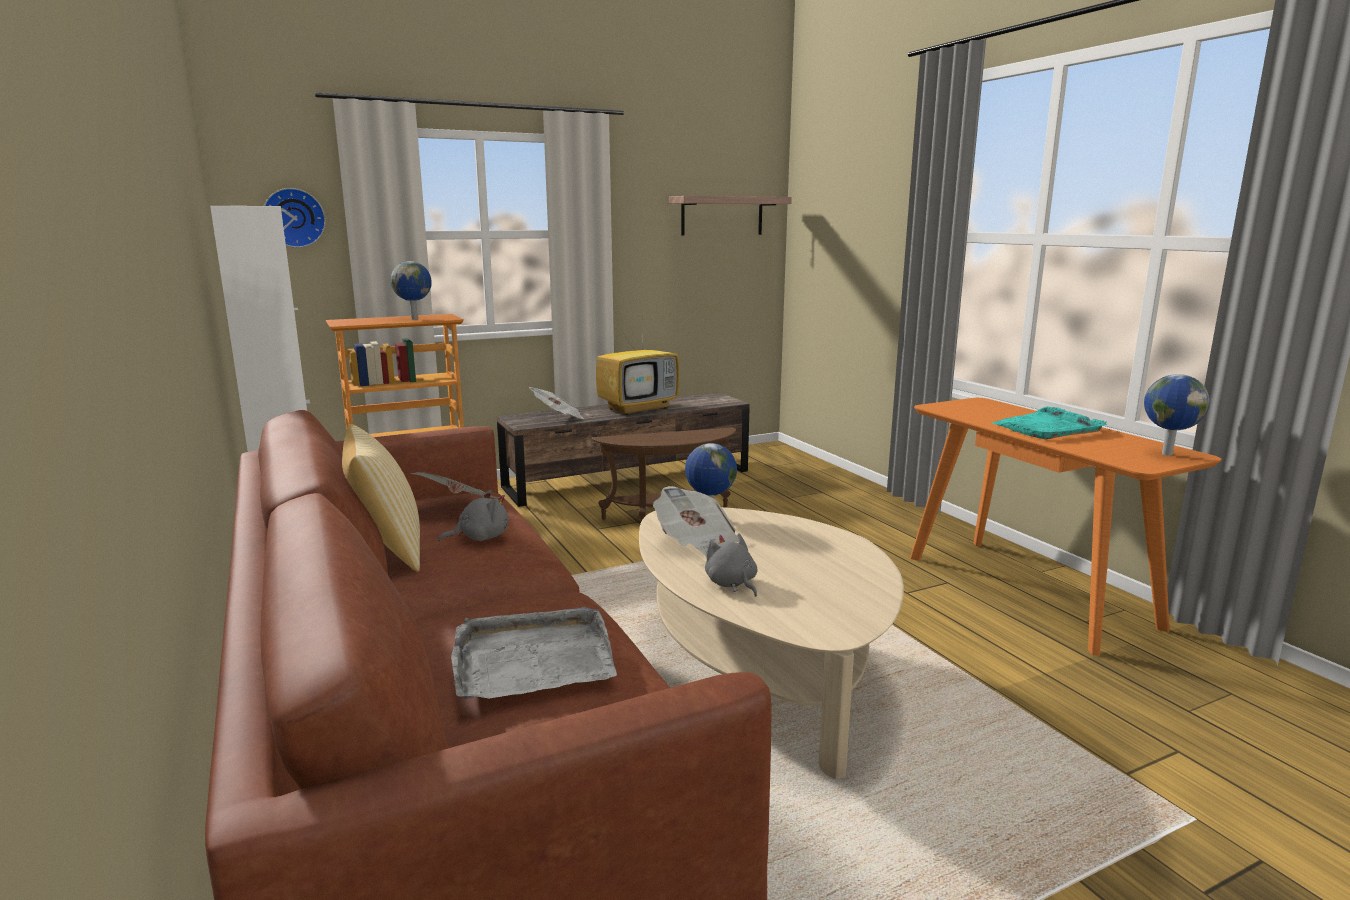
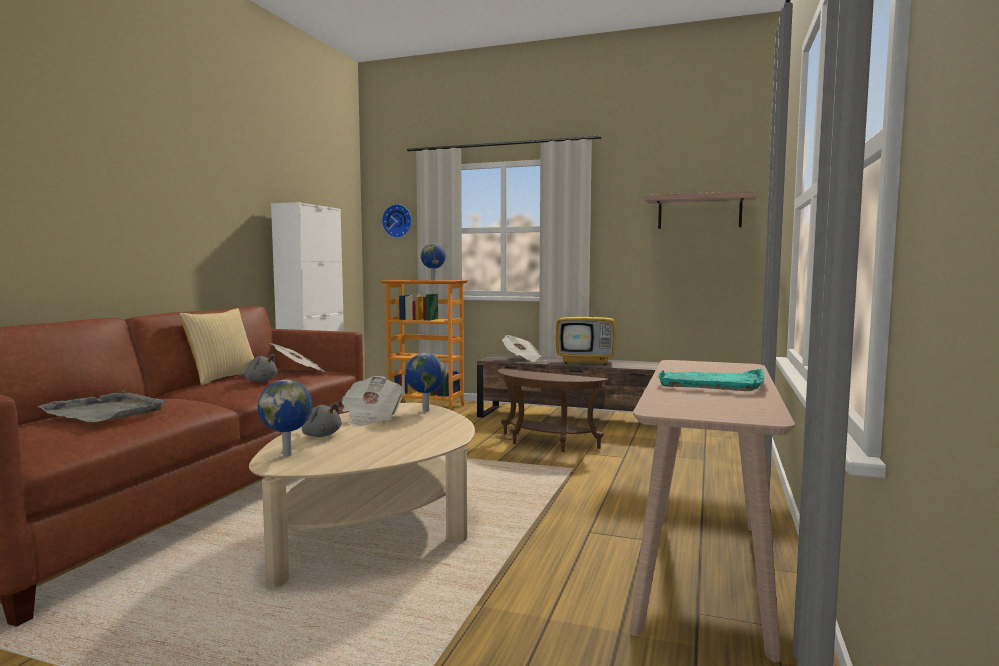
camera: 45 degrees right, 10 degrees down
grey plush toy [705,533,757,597] -> grey plush toy turned 105 degrees clockwise [299,402,342,437]
orange console table [910,398,1222,656] -> beige console table [629,360,795,662]
globe [1144,374,1210,456] -> globe moved to [258,380,313,456]

